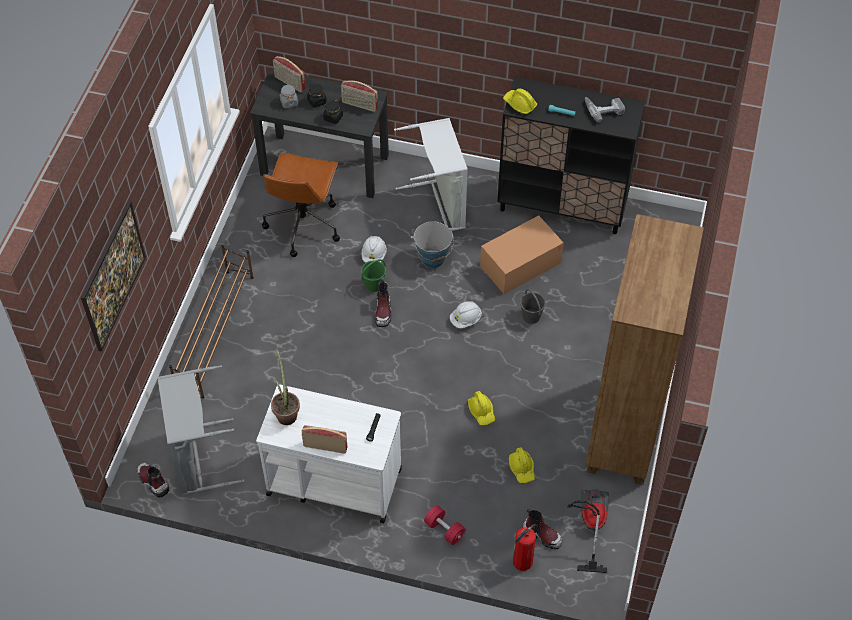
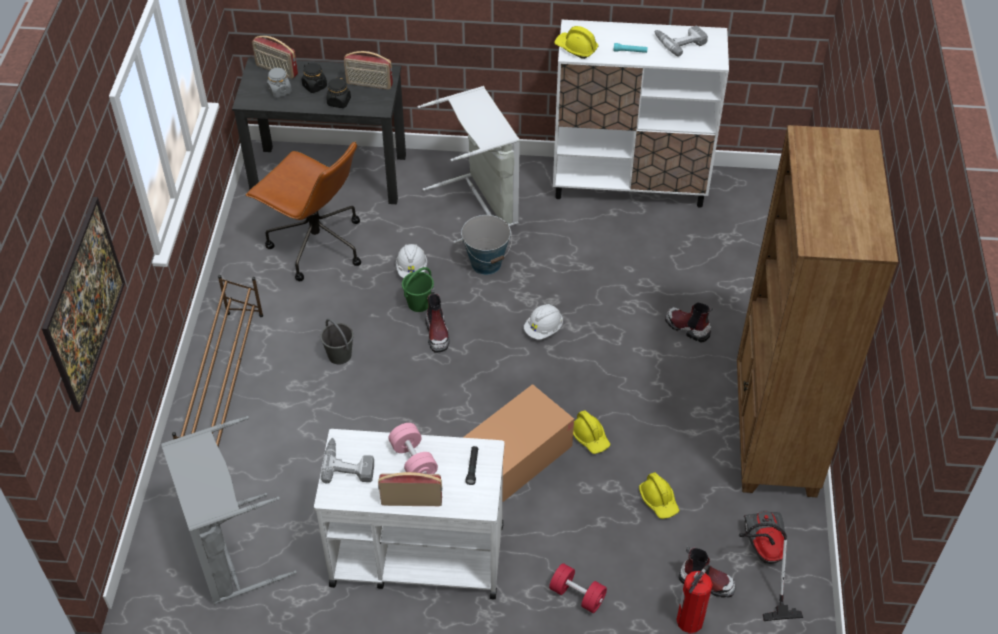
camera: 10 degrees left, 5 degrees down
boot [137,463,169,497] -> boot moved to [665,303,713,342]
brown office chair [262,153,340,257] -> brown office chair turned 60 degrees counterclockwise [246,141,361,281]
potted plant [271,348,300,425] -> power drill [321,438,374,484]
cardboard box [480,215,564,294] -> cardboard box moved to [463,384,574,502]
black cabinet [497,77,645,234] -> white cabinet [553,20,729,208]
grey bucket [520,289,546,324] -> grey bucket moved to [320,318,354,365]
none -> pink dumbbell [388,423,438,474]

